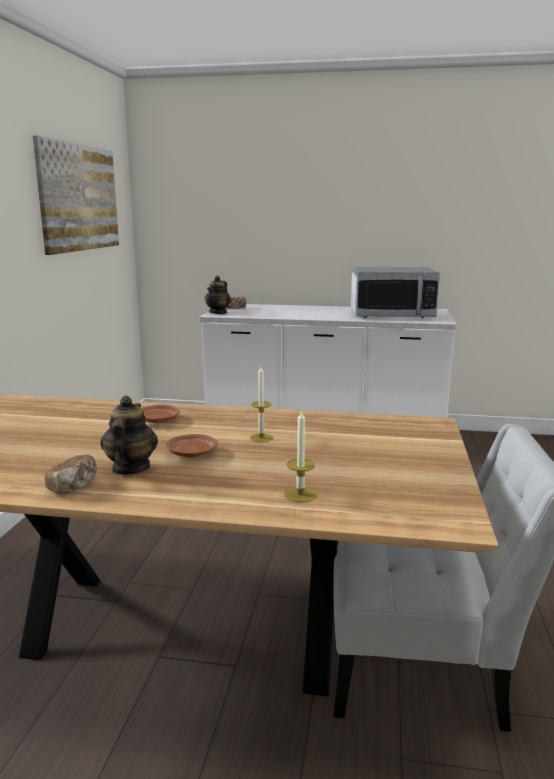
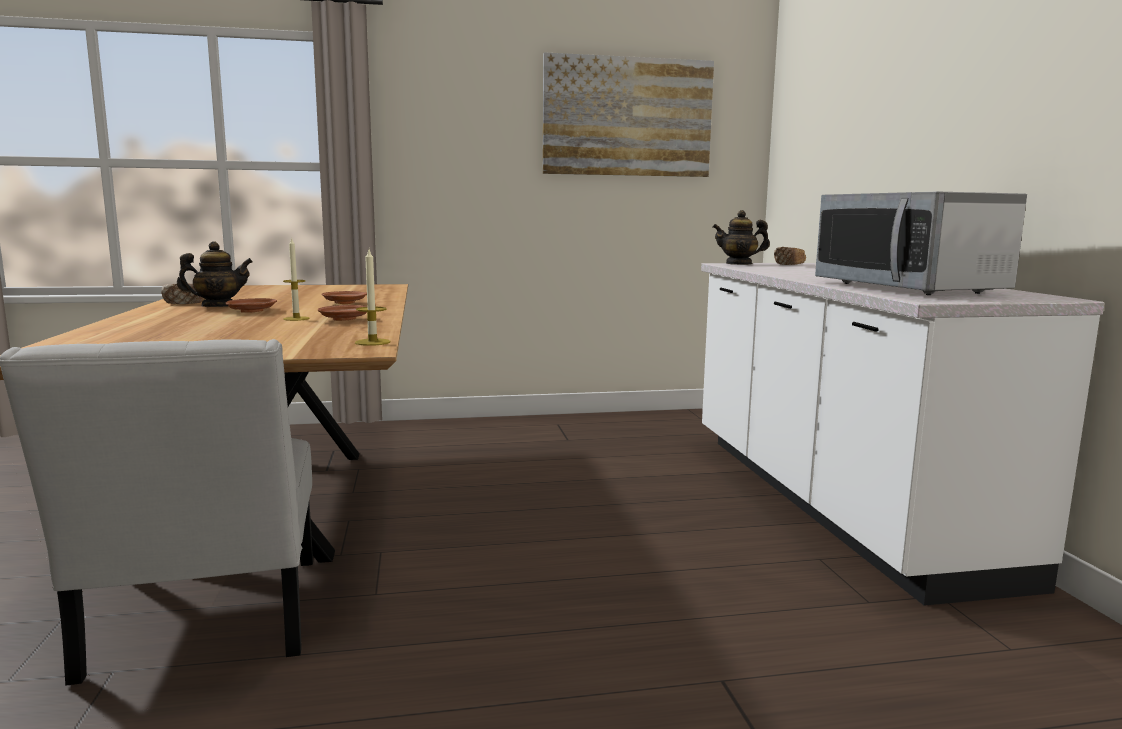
camera: 70 degrees right, 5 degrees down
candle [284,409,317,503] -> candle moved to [355,250,390,346]
none -> brown plate [318,305,367,321]

